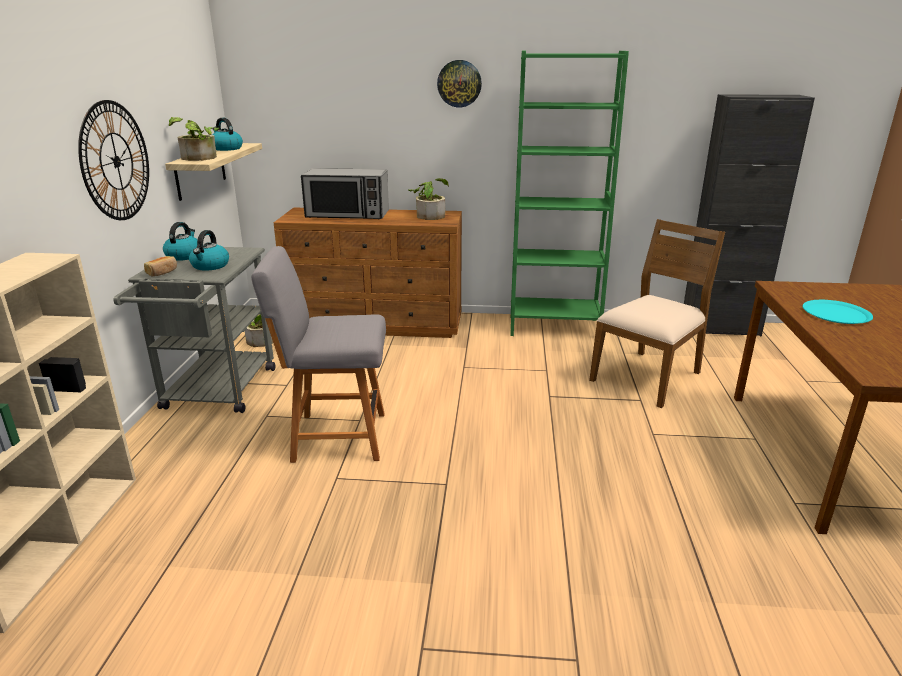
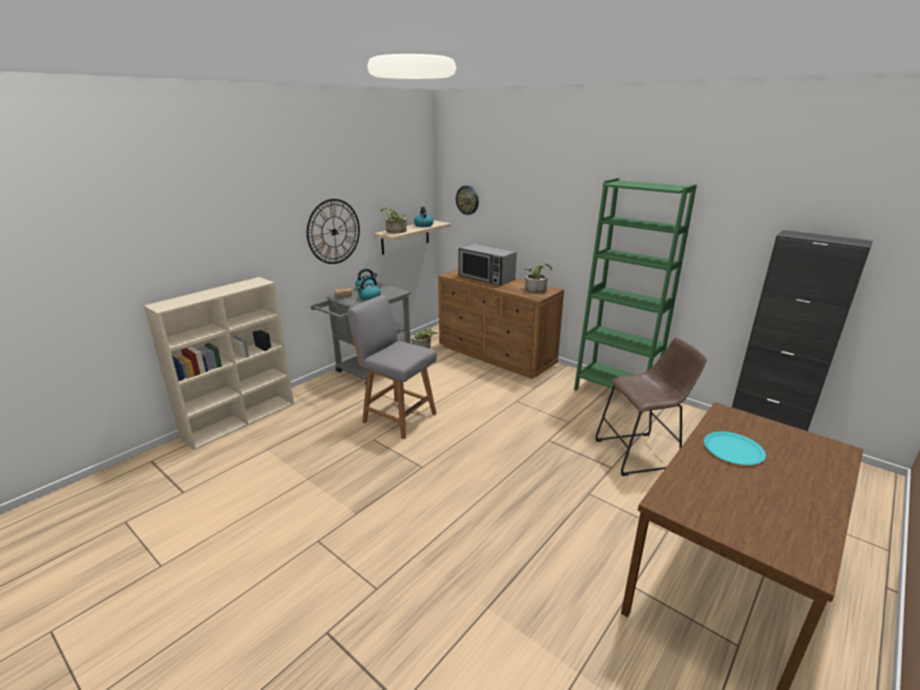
camera: 35 degrees right, 0 degrees up
wall clock [437,60,482,108] -> wall clock moved to [456,186,479,215]
brown chair [589,219,725,408] -> brown stool [596,337,707,476]

